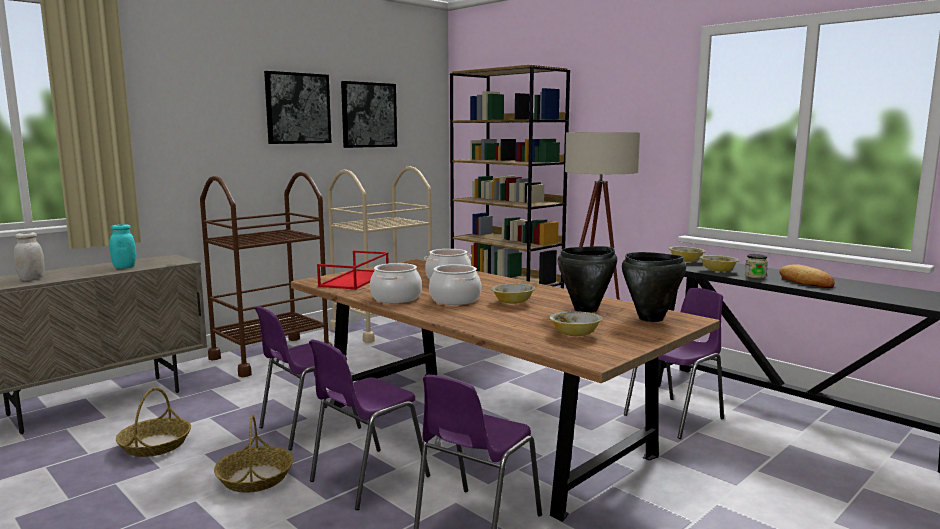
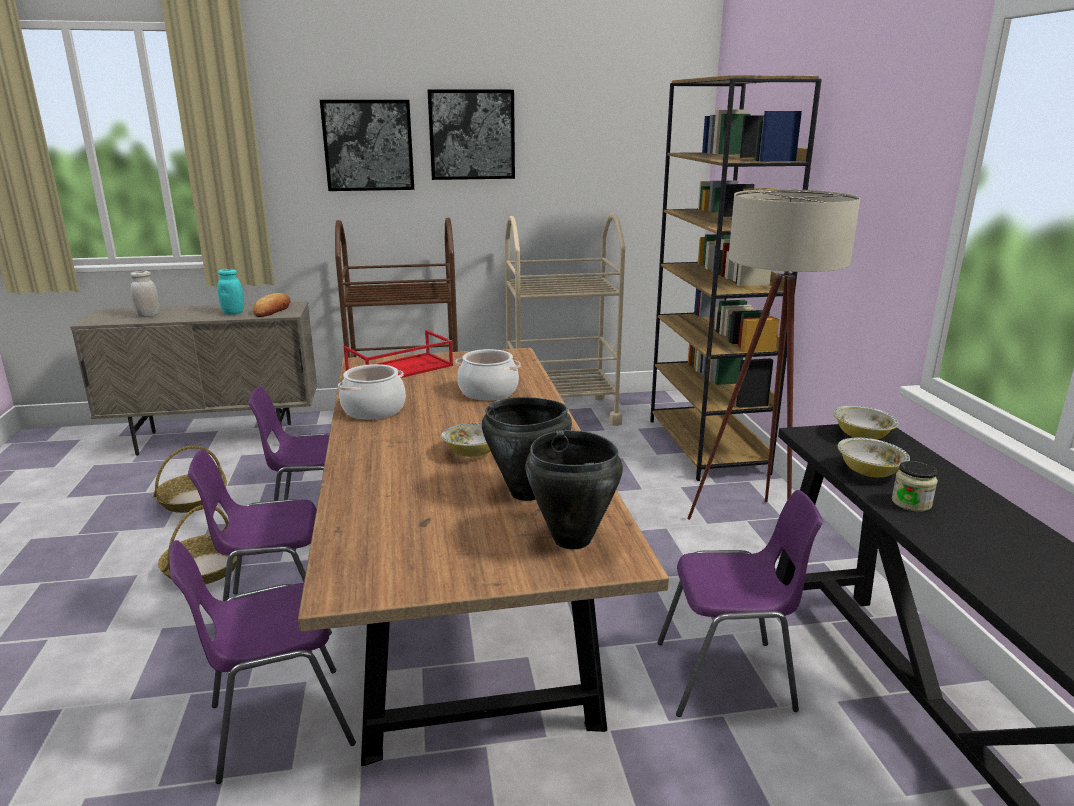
camera: 35 degrees right, 10 degrees up
picture [341,81,397,148] -> picture moved to [320,100,414,191]
cooking pot [429,264,481,305] -> none
bowl [549,311,602,336] -> none
bread [779,264,835,288] -> bread moved to [253,293,291,317]

